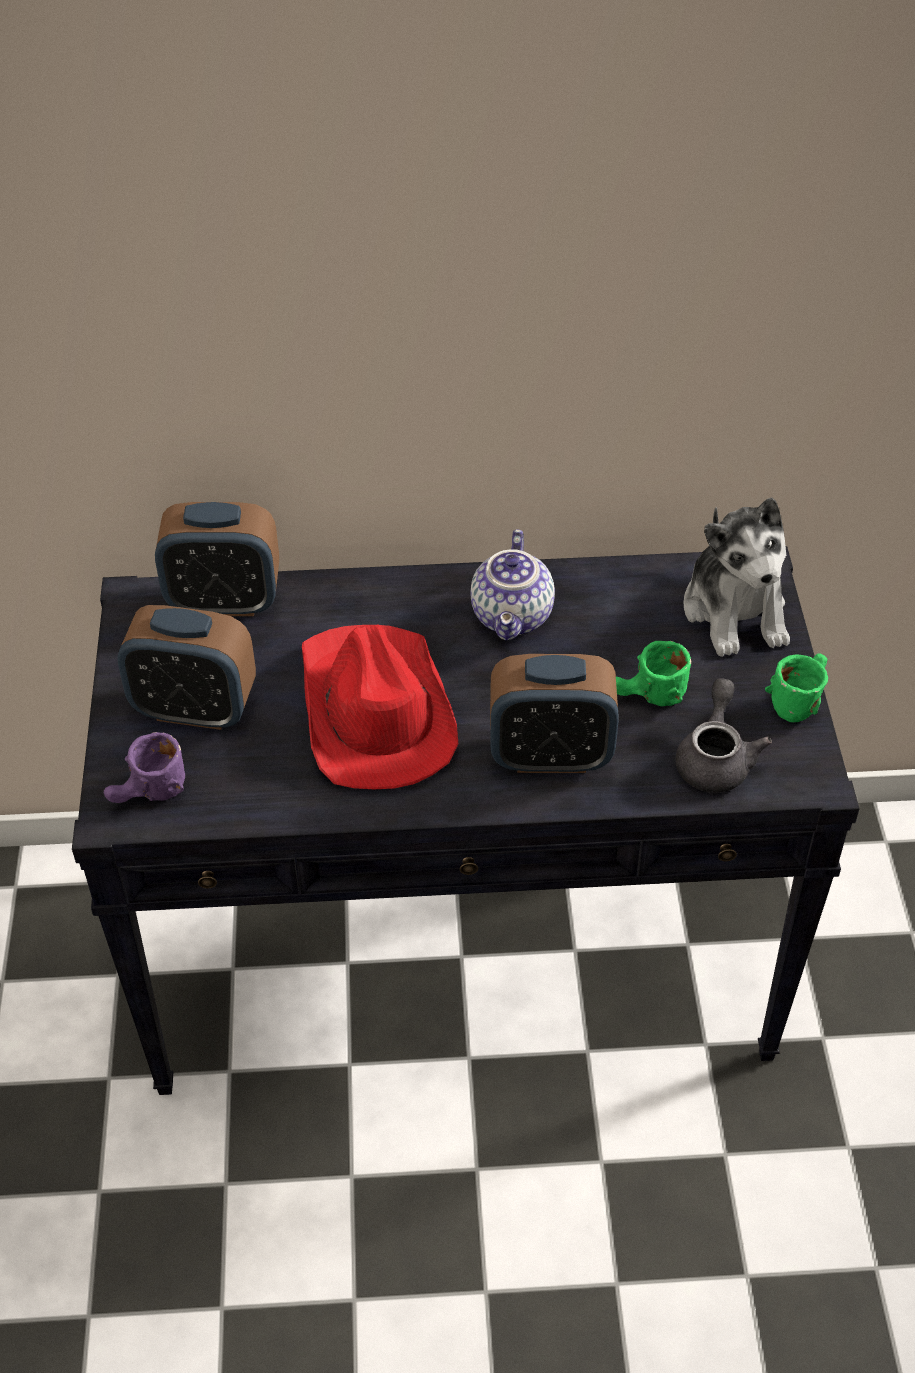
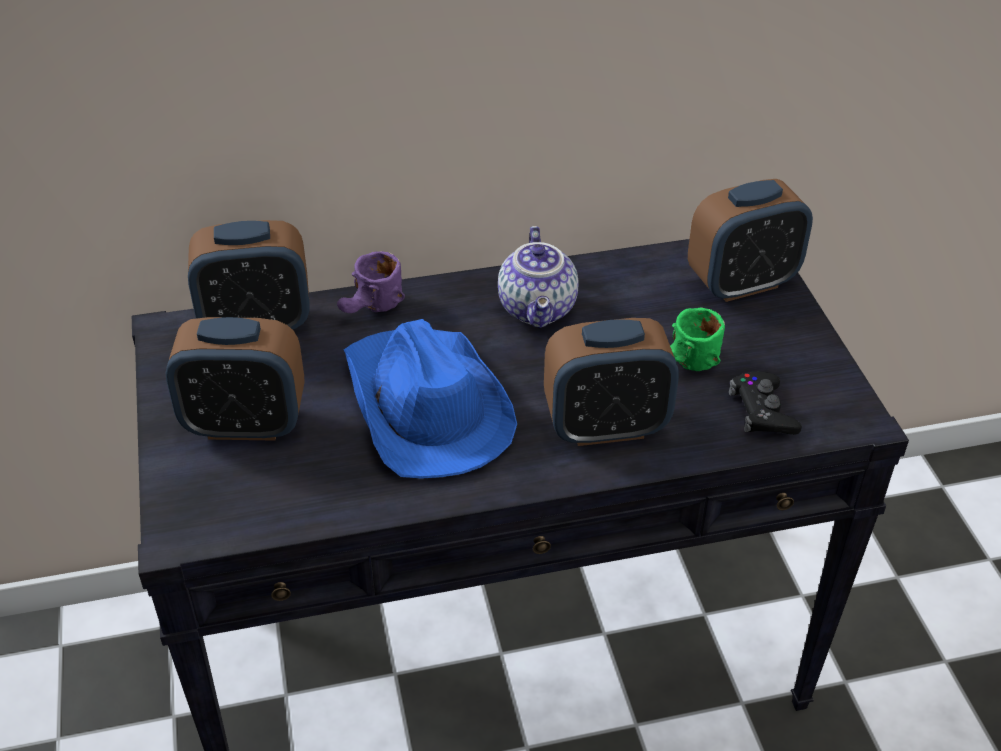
camera: 10 degrees left, 5 degrees down
purple mug [104,732,185,803] -> purple mug moved to [337,251,405,313]
red hat [302,624,458,789] -> blue hat [344,319,517,479]
grey teapot [675,678,772,793] -> black game controller [729,371,802,435]
plush toy [683,498,790,657] -> alarm clock [688,179,813,302]
green mug [765,653,828,722] -> none

